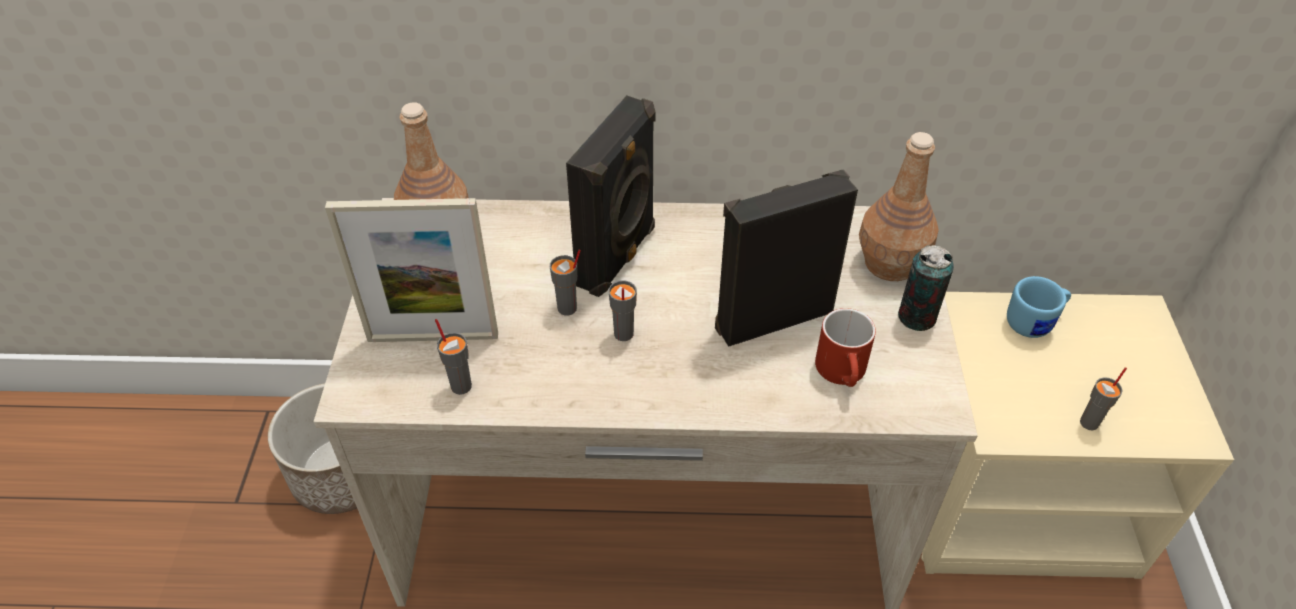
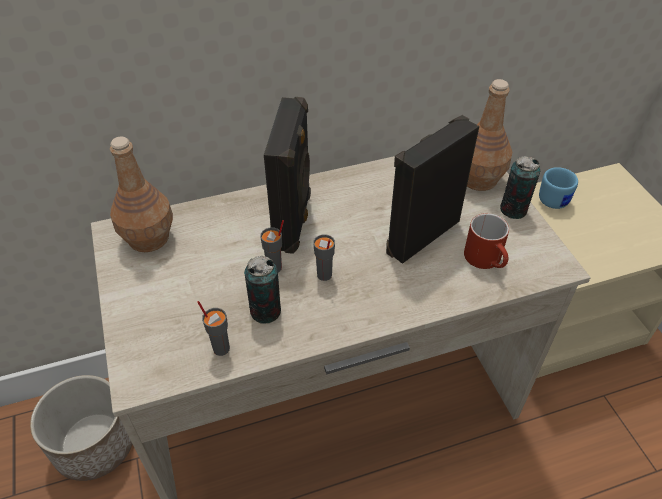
camera: 20 degrees left, 0 degrees up
picture frame [325,198,498,342] -> none
grey cup [1080,367,1127,430] -> none
none -> can [244,256,281,323]

